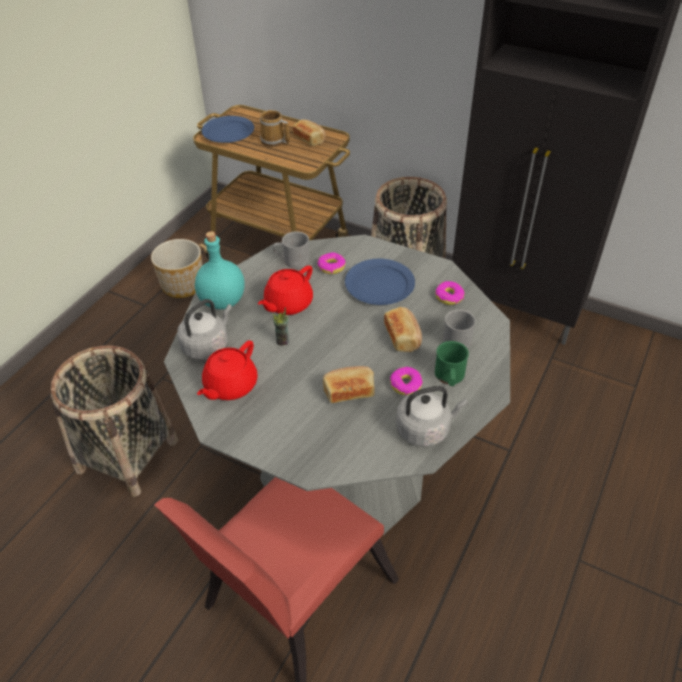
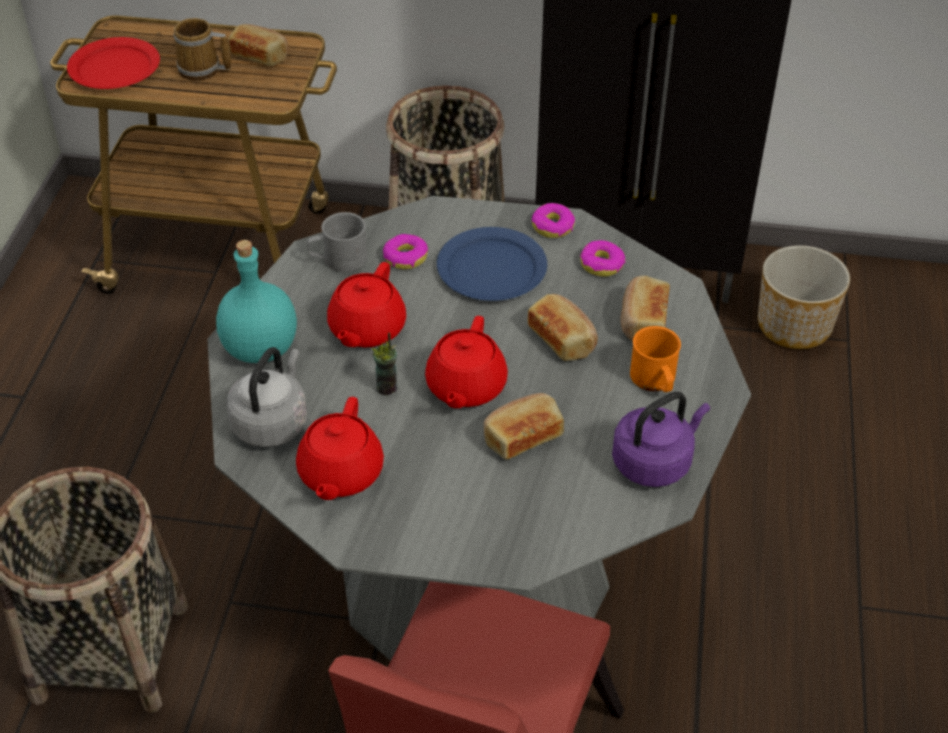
camera: 20 degrees left, 0 degrees up
planter [151,239,202,298] -> planter moved to [758,245,850,349]
blue plate [202,116,254,143] -> red plate [67,37,160,89]
donut [390,367,423,395] -> donut moved to [532,203,575,238]
grey kettle [396,386,468,447] -> purple kettle [612,392,710,487]
green mug [435,341,469,386] -> orange mug [630,326,681,392]
grey mug [443,310,476,349] -> bread [621,276,670,341]
none -> red teapot [425,316,508,408]

